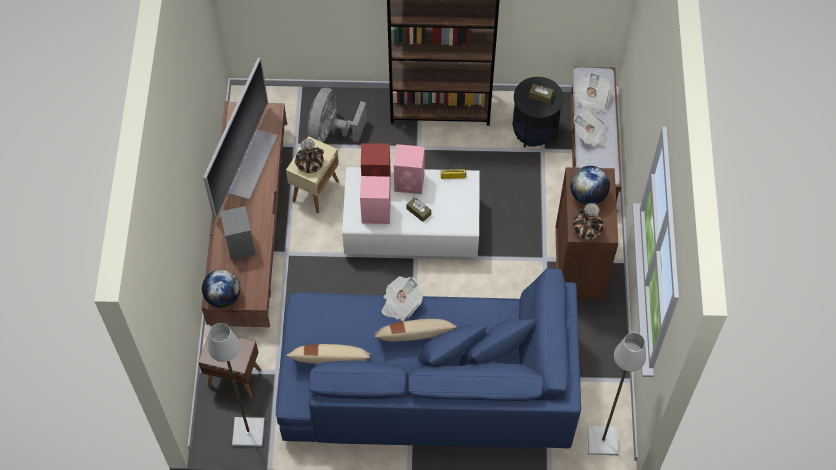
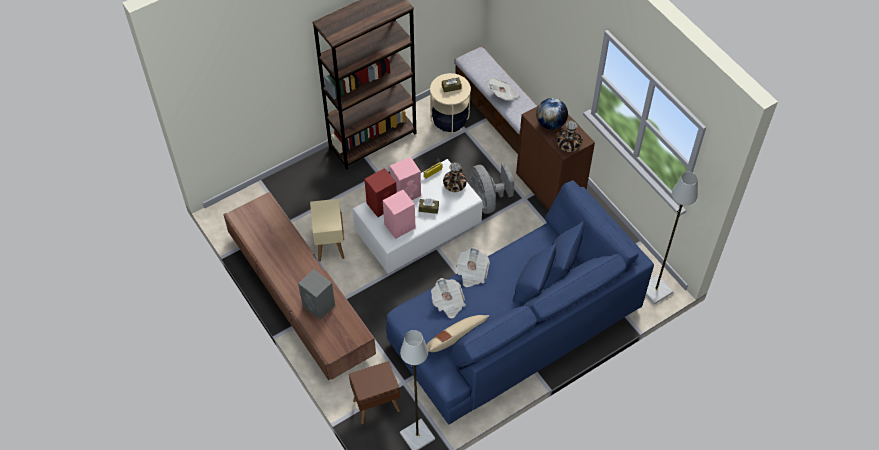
camera: 35 degrees left, 5 degrees down
globe [202,269,241,308] -> none
television [203,57,278,220] -> none
vase [295,139,324,173] -> vase moved to [443,162,467,192]
grey fan [307,88,367,143] -> grey fan moved to [470,162,515,214]
beige pillow [374,319,457,342] -> none
black side table [513,77,564,147] -> beige side table [430,73,471,135]
newspaper [574,72,611,113] -> newspaper moved to [431,278,466,319]

